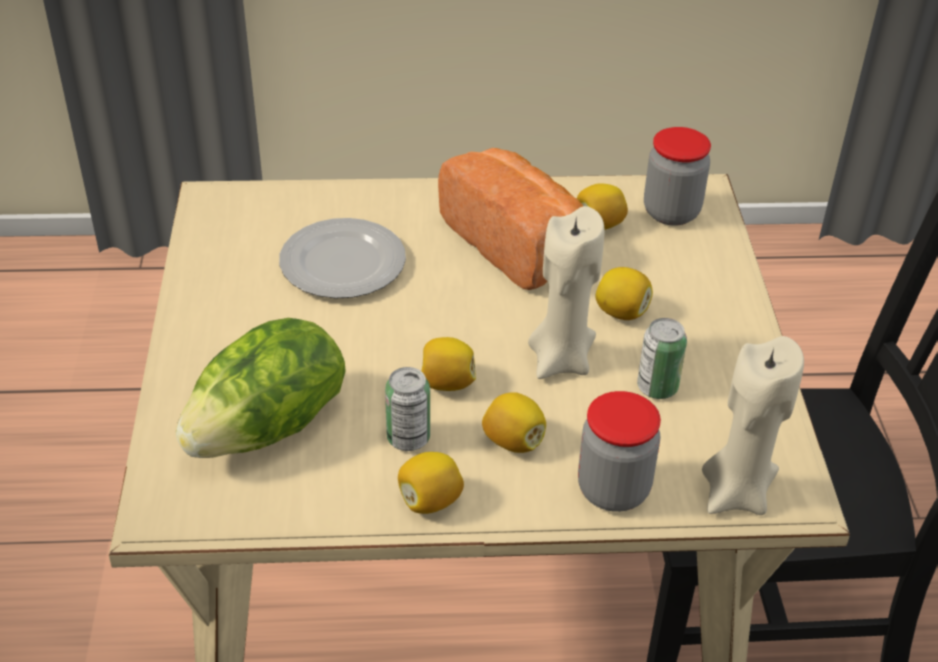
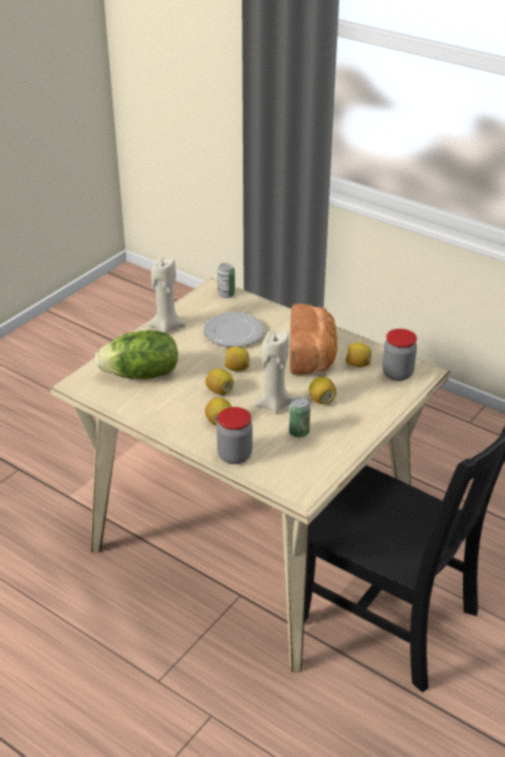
camera: 40 degrees right, 5 degrees down
can [385,367,430,451] -> can moved to [217,263,235,298]
lemon [398,452,464,514] -> lemon moved to [224,347,250,371]
beige candle [702,336,804,515] -> beige candle moved to [147,257,186,333]

